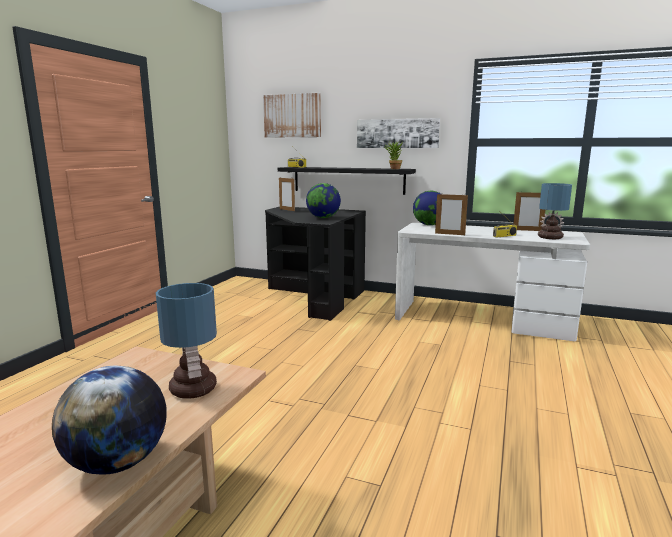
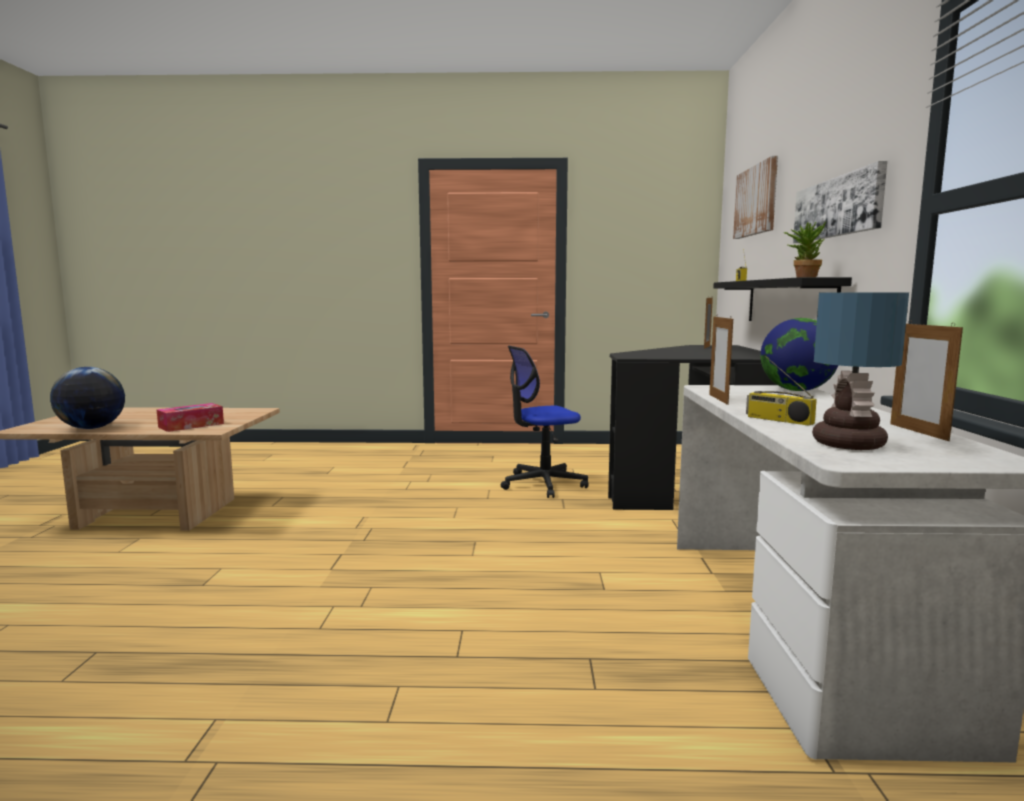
camera: 70 degrees right, 5 degrees down
table lamp [156,283,217,399] -> tissue box [157,403,224,432]
globe [306,183,341,218] -> none
none -> office chair [501,346,589,498]

